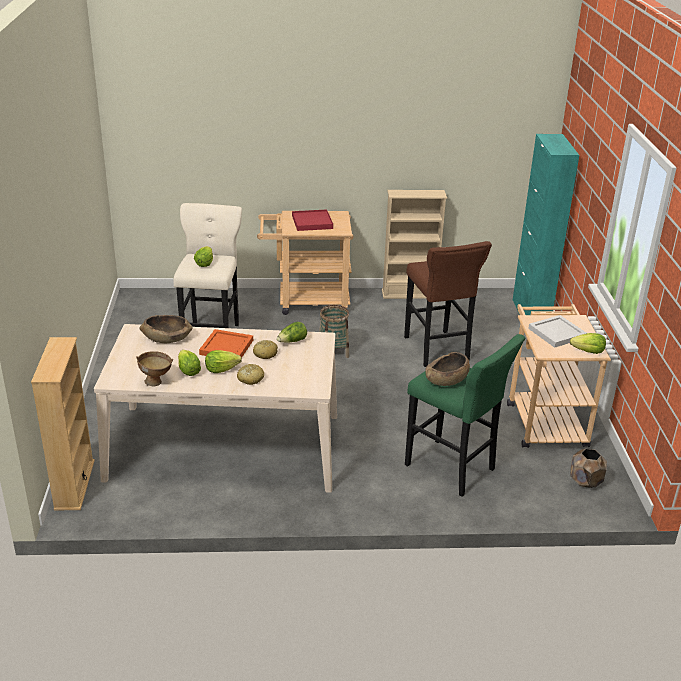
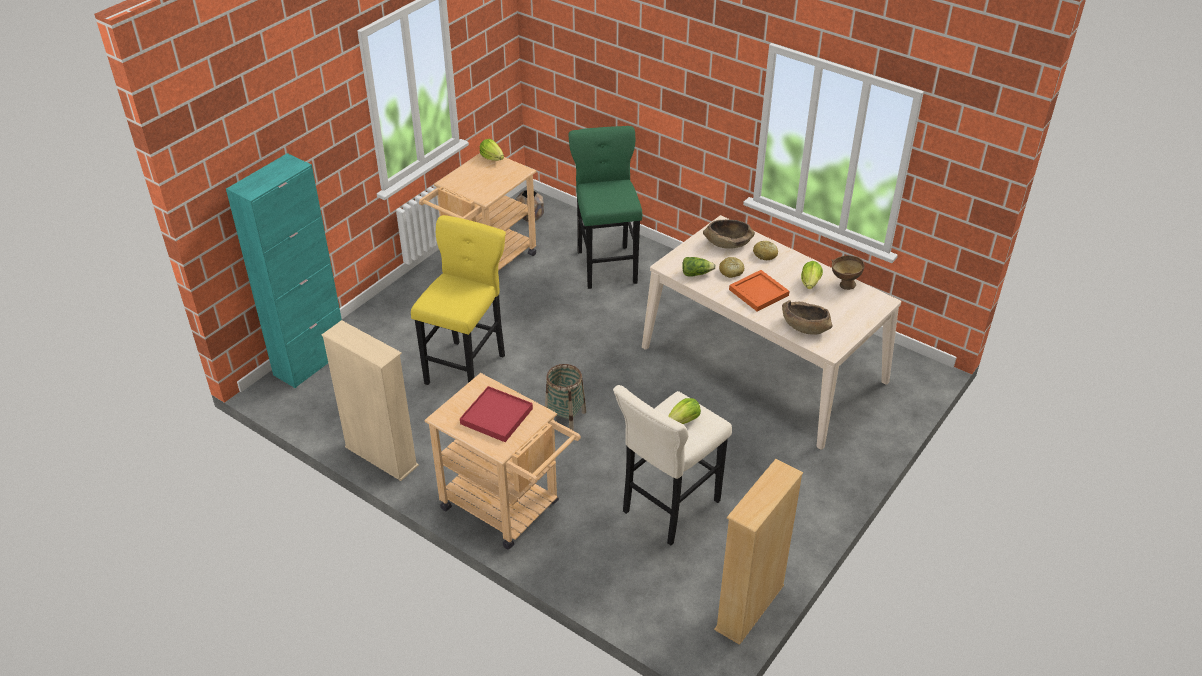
camera: 140 degrees left, 10 degrees up
beige bookcase [31,337,95,511] -> beige bookcase moved to [714,459,803,645]
lettuce [205,350,242,373] -> none
brown stool [404,241,492,367] -> yellow stool [411,215,506,385]
brown bowl [425,352,470,386] -> brown bowl moved to [703,219,755,249]
white tray [528,315,587,348] -> none

